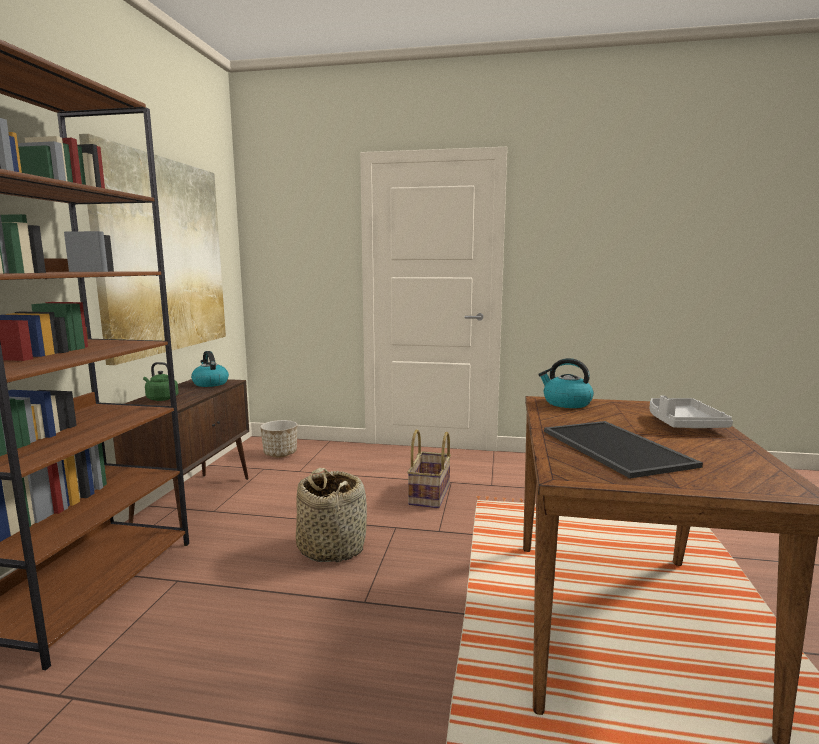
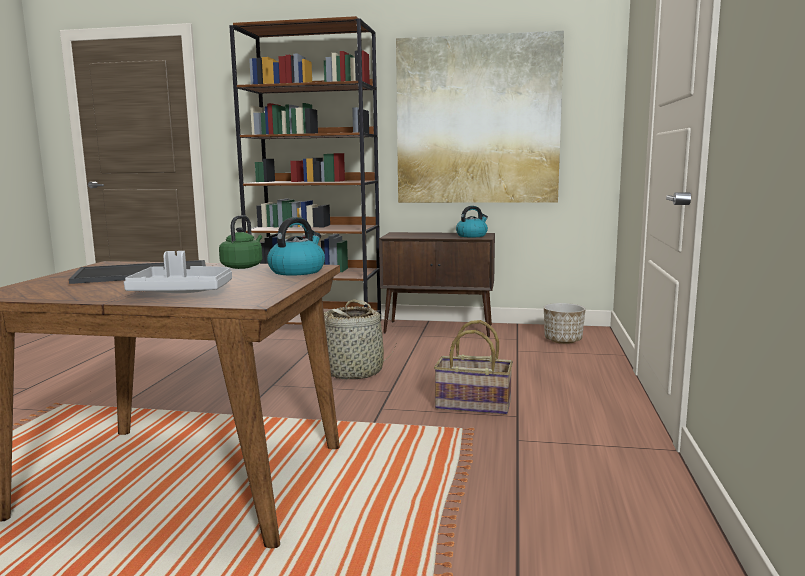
camera: 90 degrees right, 0 degrees up
green kettle [143,362,179,401] -> green kettle moved to [219,215,262,269]

